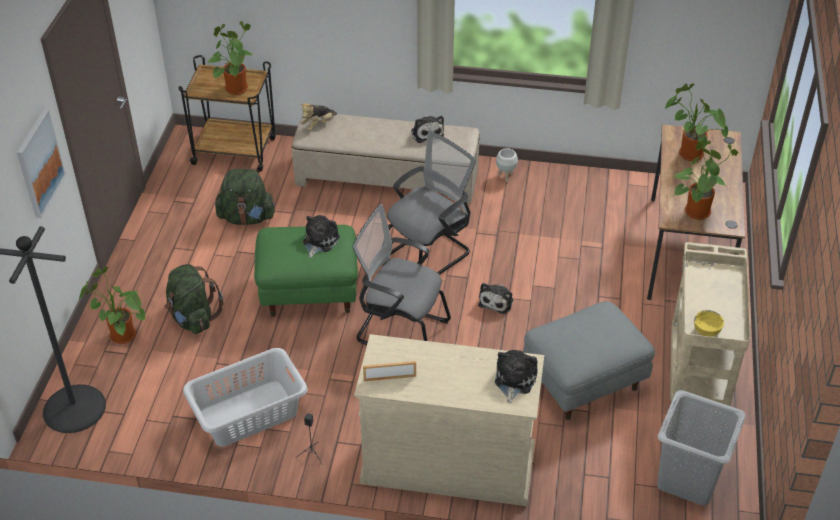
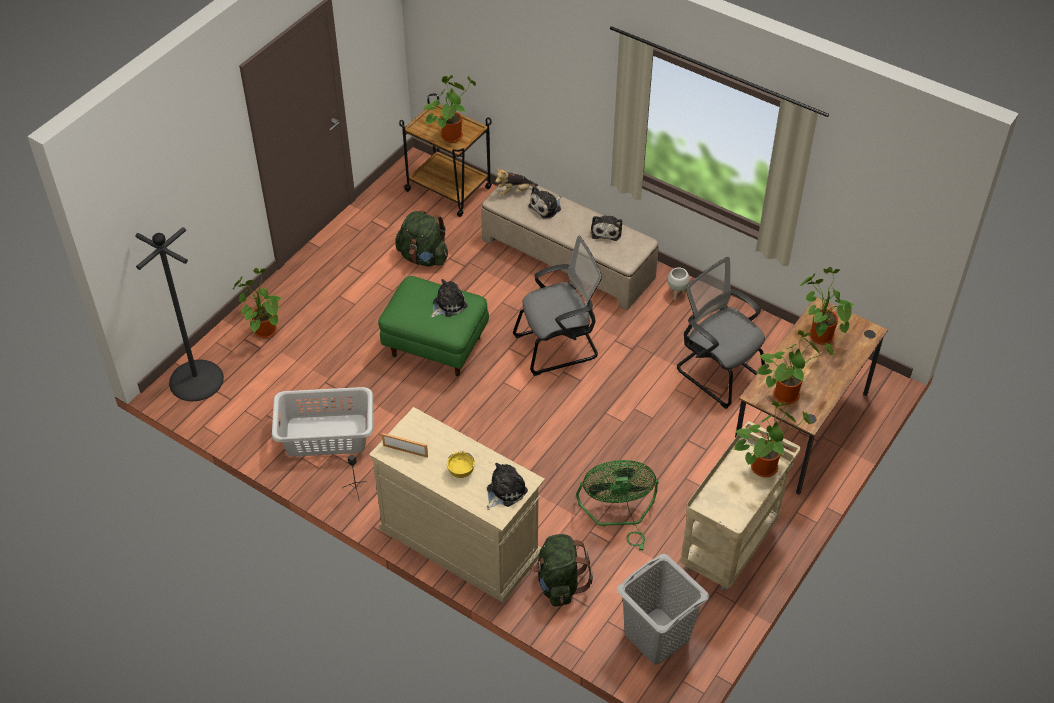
camera: 25 degrees right, 5 degrees up
picture [17,109,66,218] -> none
green backpack [164,264,223,334] -> green backpack moved to [532,534,593,607]
chair [353,204,451,345] -> chair moved to [677,257,765,409]
plush toy [478,283,513,314] -> plush toy moved to [528,186,561,219]
grey ottoman [523,301,655,420] -> green fan [576,460,659,551]
yellow bowl [694,310,724,337] -> yellow bowl moved to [447,451,475,478]
none -> potted plant [733,401,811,477]

